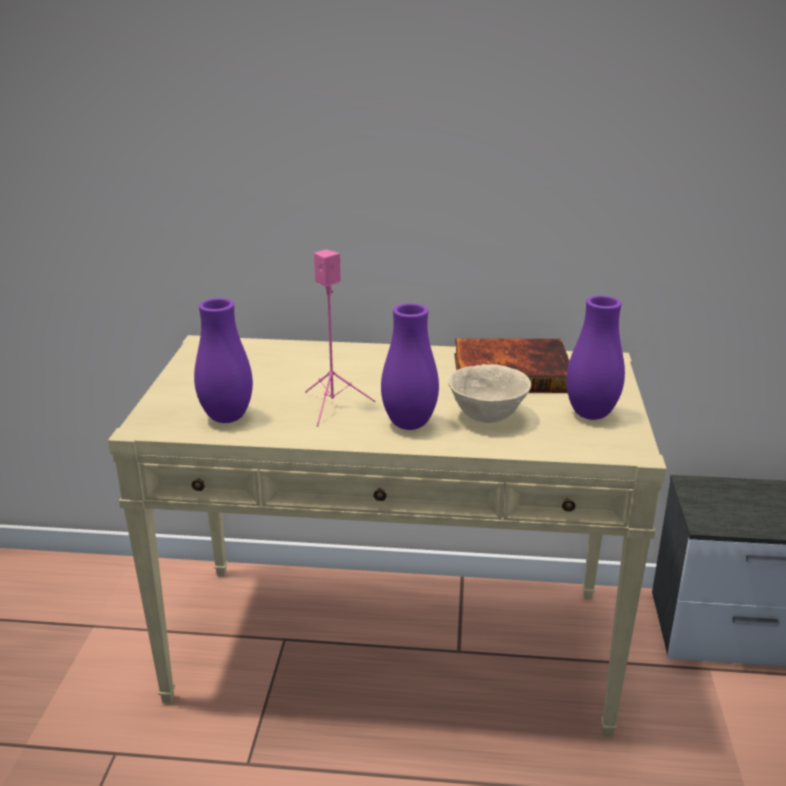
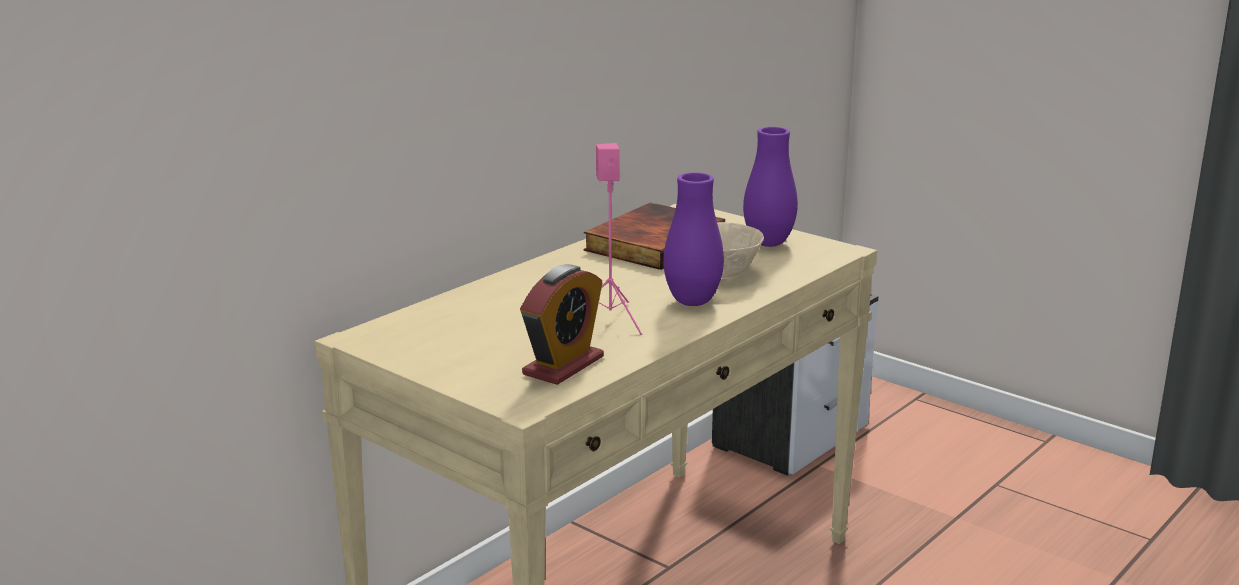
camera: 55 degrees left, 5 degrees down
purple vase [194,298,253,423] -> alarm clock [520,264,604,385]

